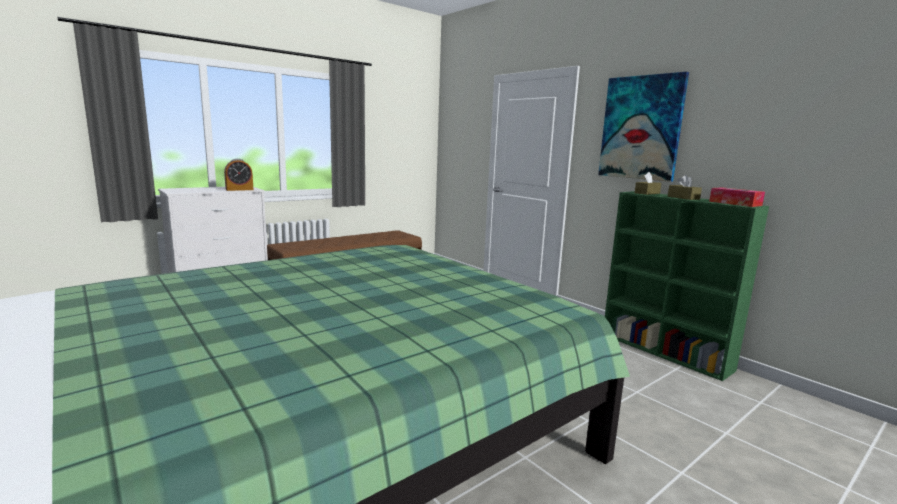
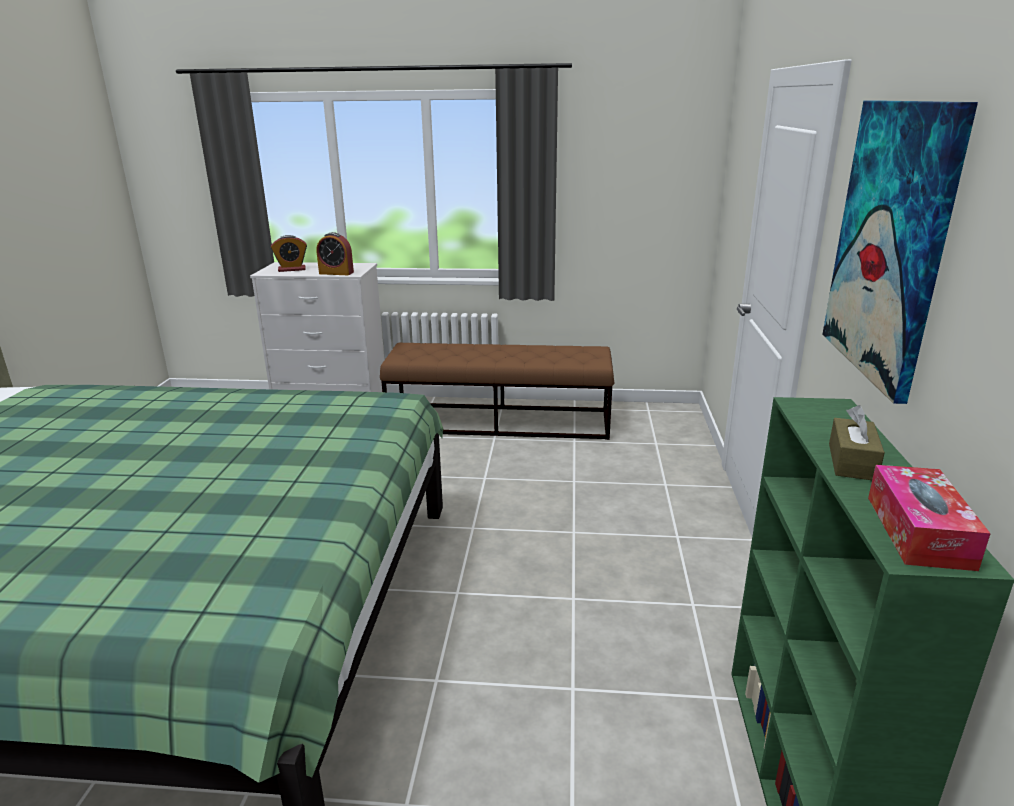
camera: 45 degrees right, 10 degrees up
brown tissue box [635,172,661,195] -> none
none -> alarm clock [271,235,307,272]

